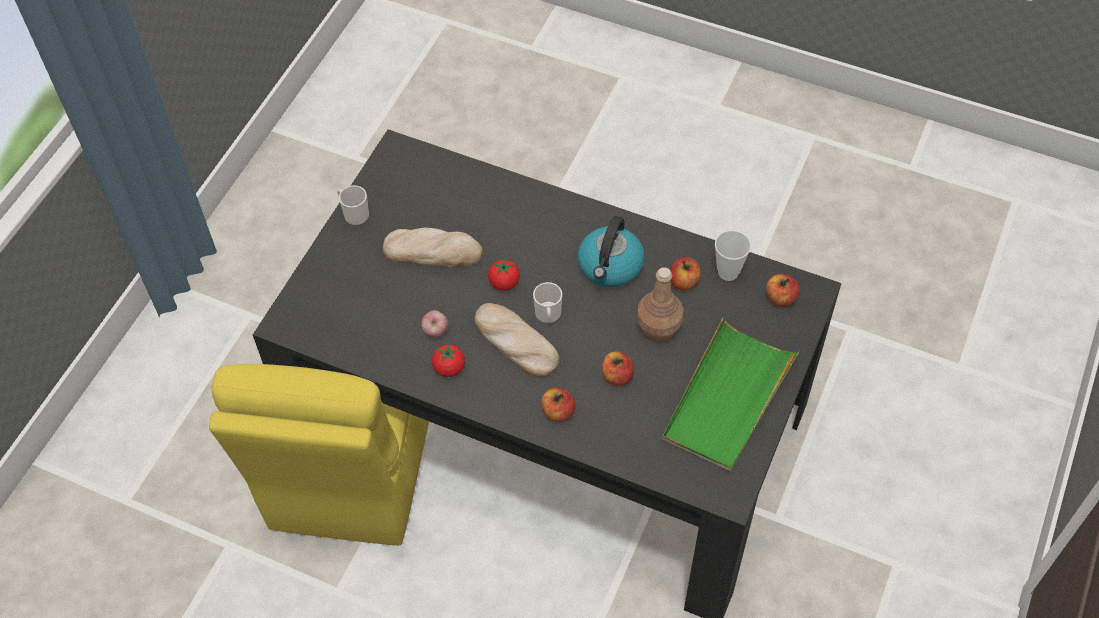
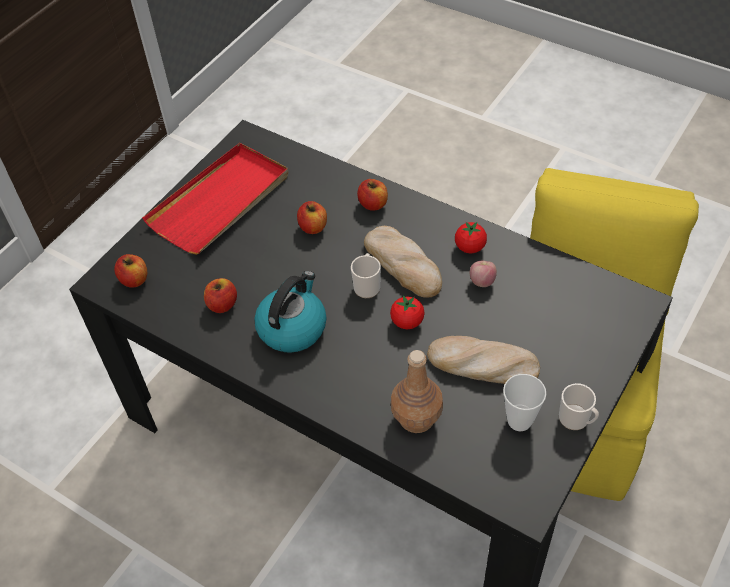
camera: 170 degrees left, 5 degrees down
brown bottle [637,267,683,341] -> brown bottle moved to [391,350,443,433]
green tray [662,317,800,471] -> red tray [142,143,288,255]
cup [715,230,751,281] -> cup moved to [503,374,546,431]

